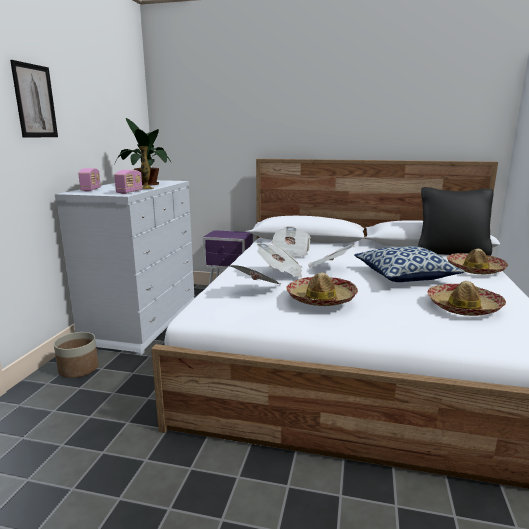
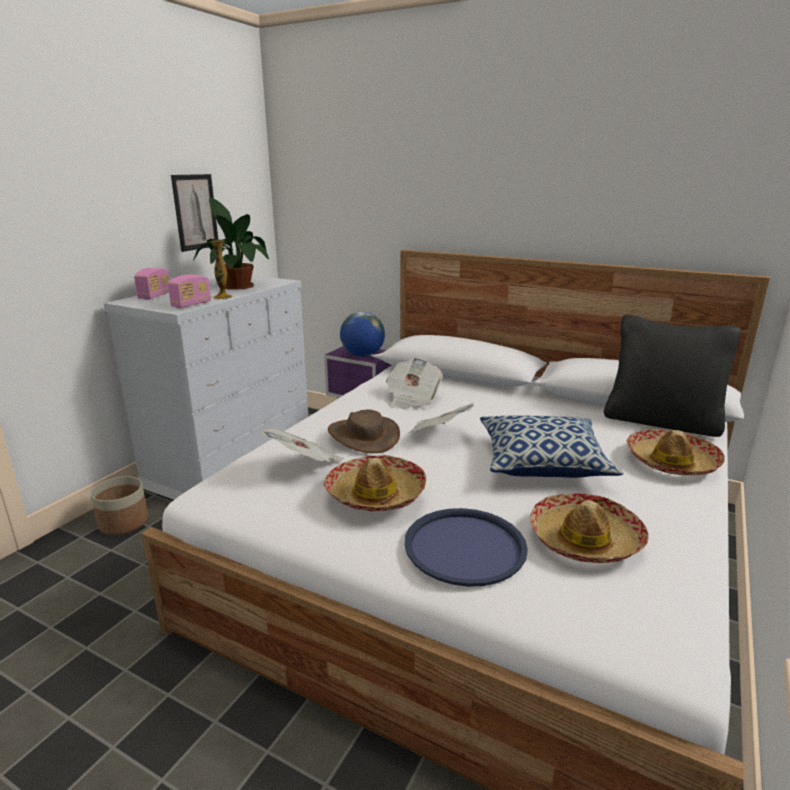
camera: 15 degrees right, 5 degrees up
picture [10,60,58,137] -> picture moved to [171,174,218,252]
newspaper [257,243,302,278] -> brown hat [328,410,400,453]
none -> globe [340,311,385,357]
none -> blue tray [404,508,528,587]

